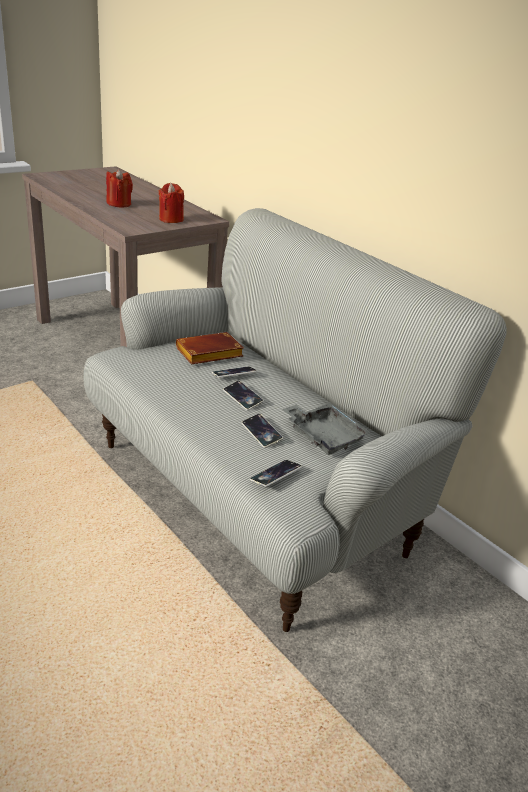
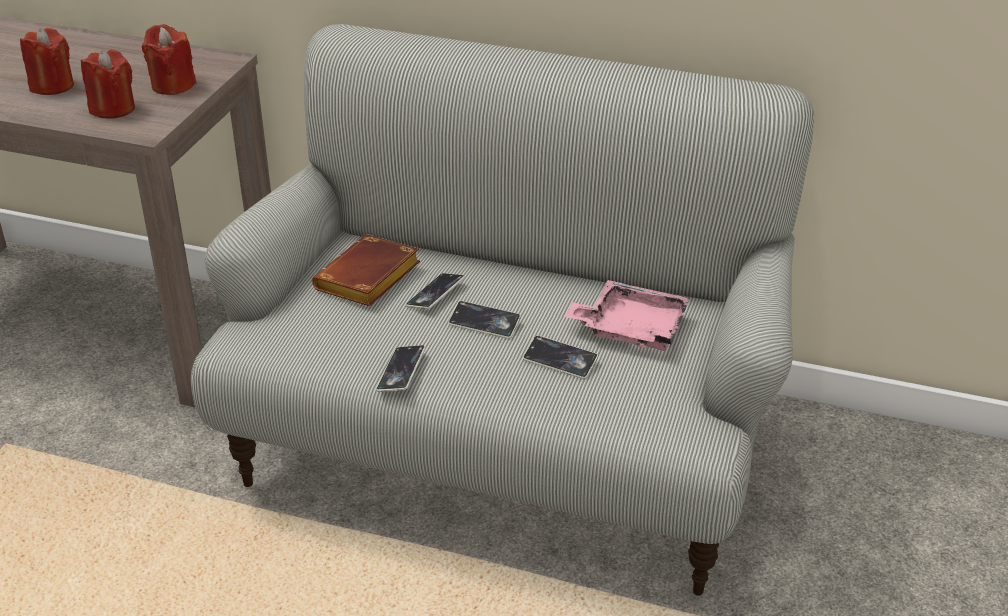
camera: 30 degrees left, 5 degrees up
phone [250,460,302,487] -> phone moved to [376,345,426,392]
grey tray [282,403,371,455] -> pink tray [565,280,690,351]
none -> red candle [81,49,135,119]

